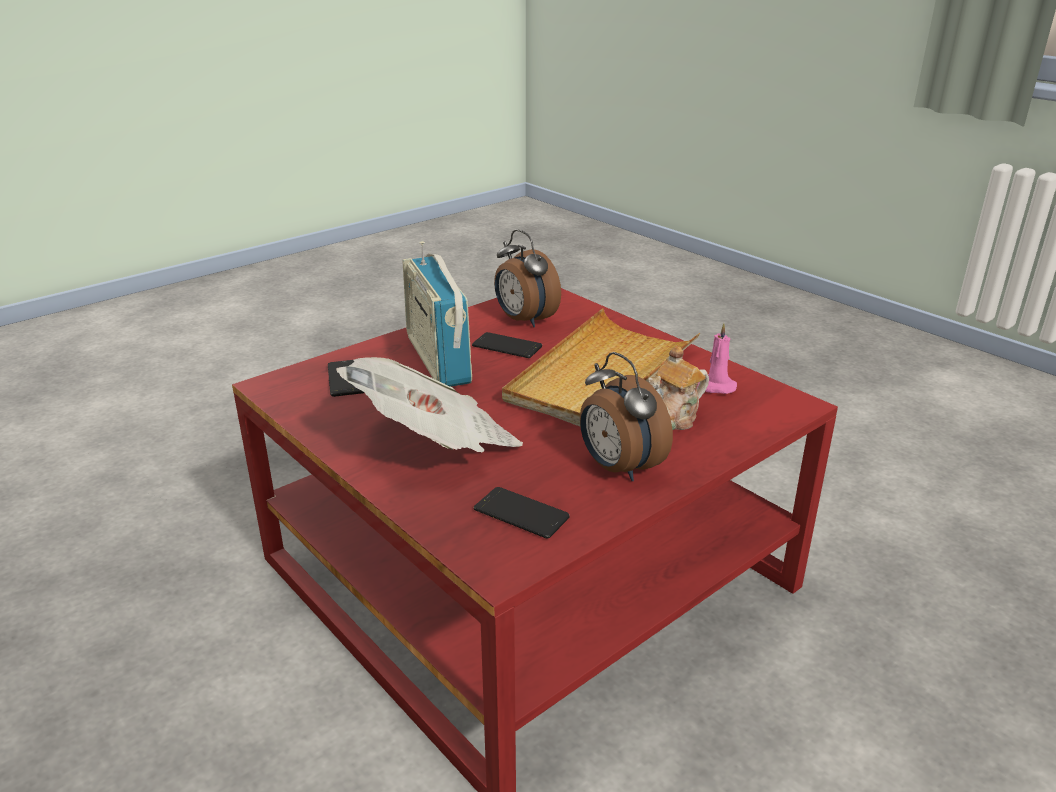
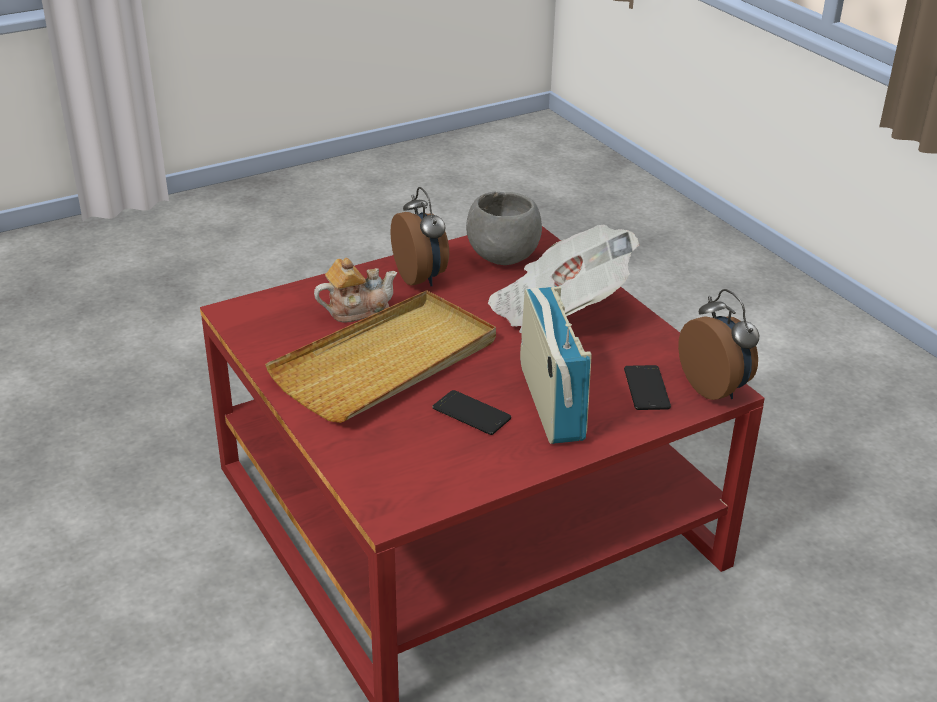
camera: 170 degrees left, 5 degrees up
phone [474,487,570,538] -> grey bowl [466,192,542,265]
alarm clock [494,229,561,327] -> alarm clock moved to [678,289,759,400]
pink candle [697,323,737,394] -> none

